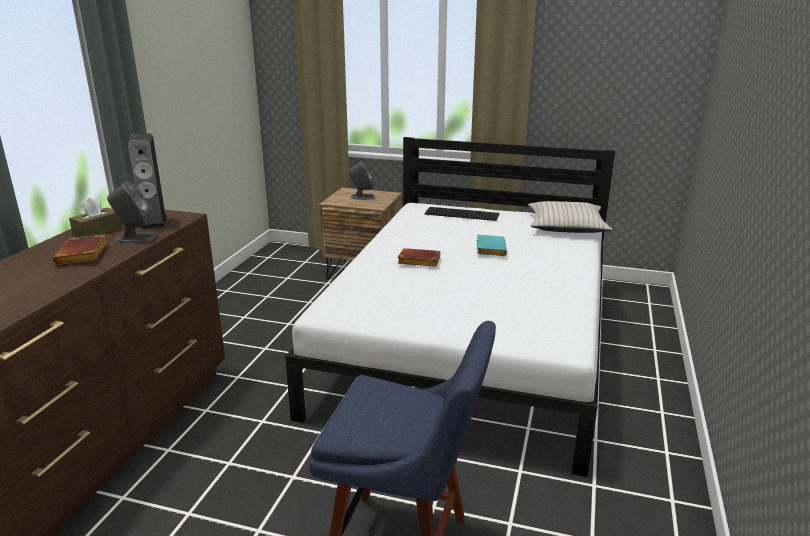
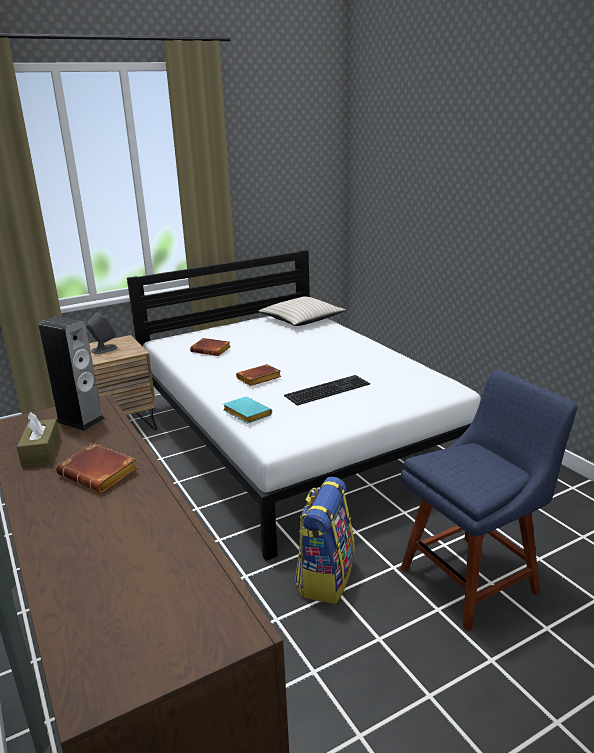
camera: 45 degrees left, 0 degrees up
grey speaker [107,182,156,243] -> none
keyboard [424,207,500,221] -> keyboard moved to [284,375,370,406]
turquoise book [477,234,507,256] -> turquoise book moved to [223,396,272,424]
none -> brown book [190,338,231,356]
none -> backpack [295,477,355,604]

